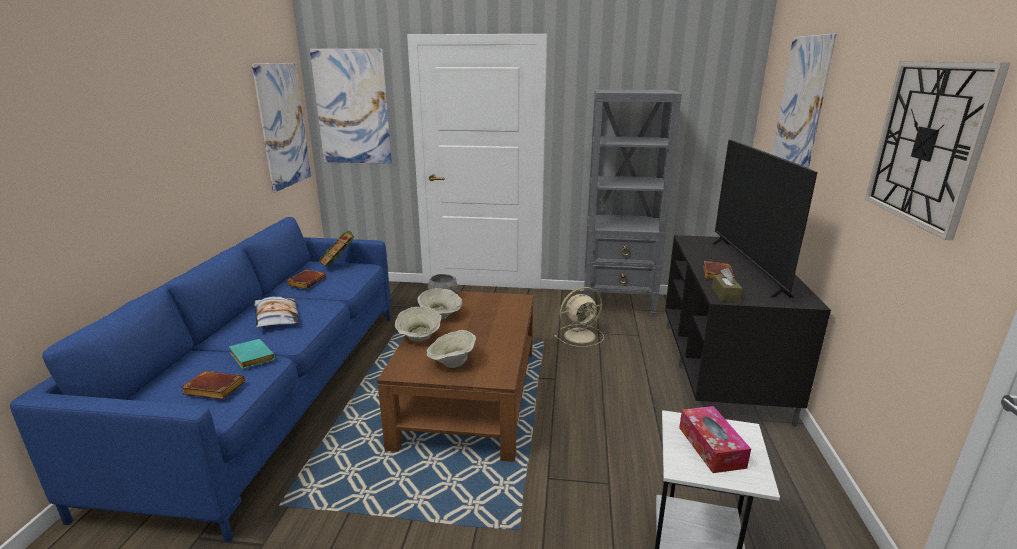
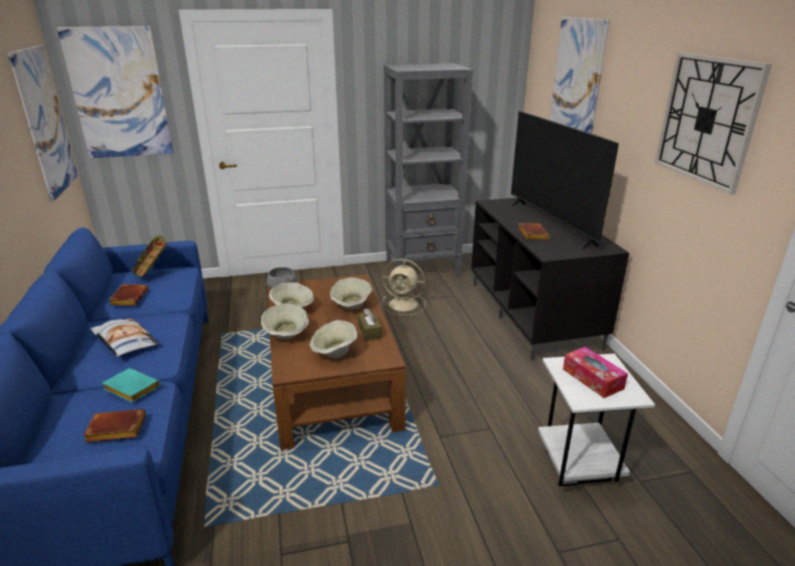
camera: 20 degrees left, 5 degrees up
beige fan [554,287,604,347] -> beige fan turned 60 degrees clockwise [382,259,426,315]
brown tissue box [712,268,743,302] -> brown tissue box moved to [358,308,382,341]
none -> beige bowl [330,278,372,310]

